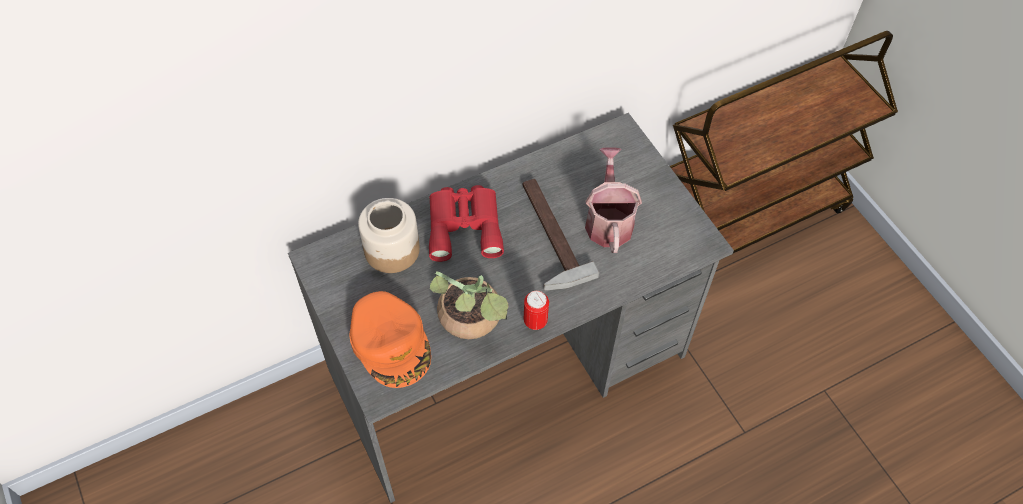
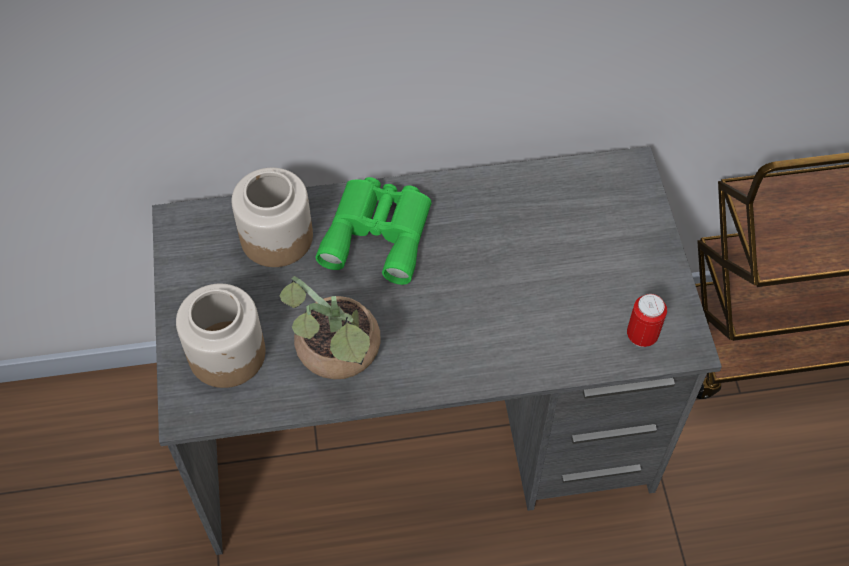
camera: 20 degrees right, 0 degrees up
orange cap [349,291,431,388] -> jar [176,284,266,388]
red binoculars [429,185,504,262] -> green binoculars [316,177,432,285]
hammer [523,179,599,291] -> none
can [524,291,549,330] -> can moved to [627,294,667,347]
watering can [585,147,642,253] -> none

